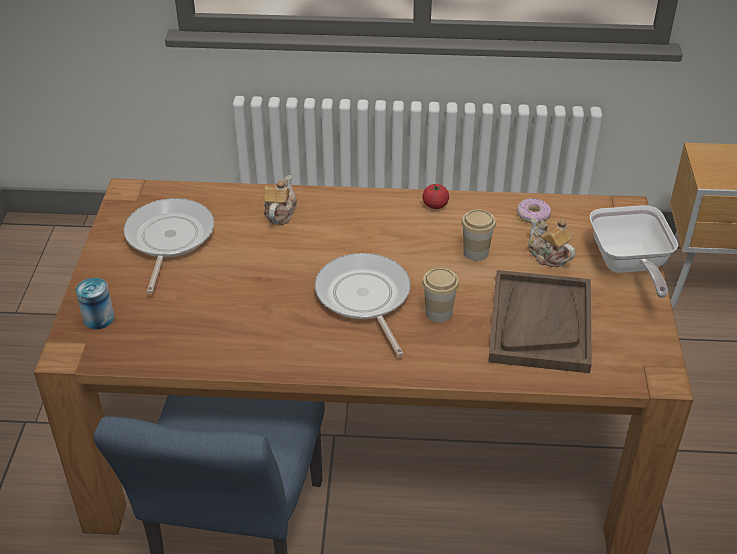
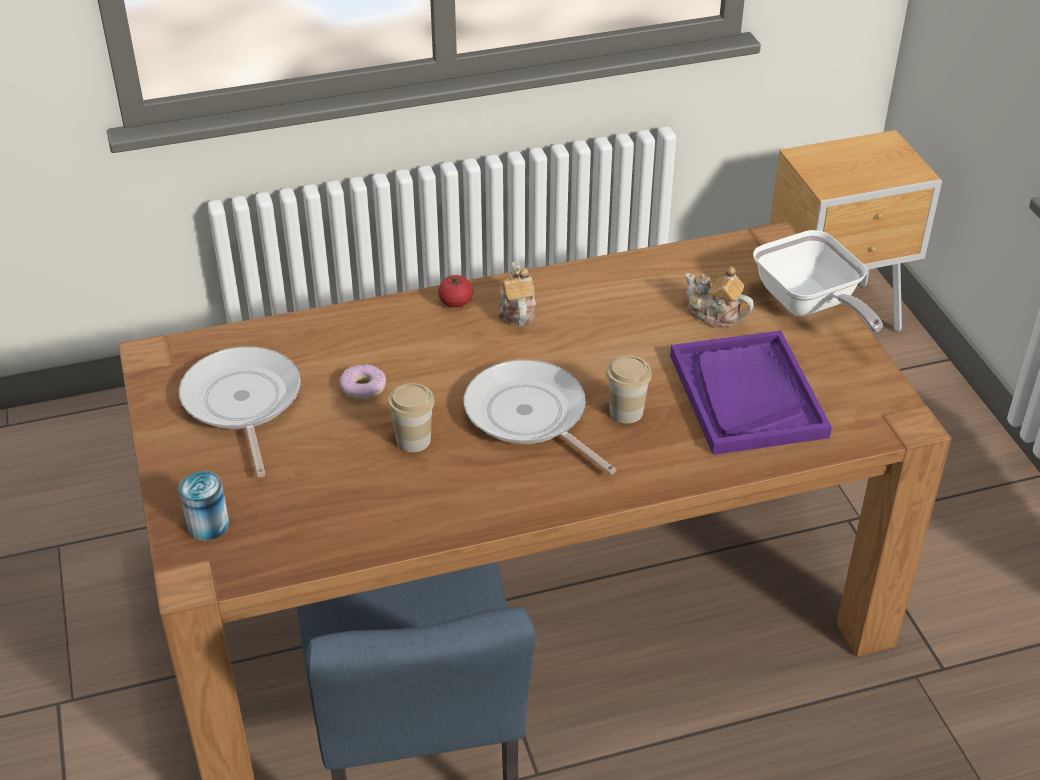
camera: 20 degrees left, 0 degrees up
teapot [264,175,297,225] -> teapot moved to [497,261,536,326]
tomato [422,184,449,209] -> tomato moved to [438,275,473,308]
cup [461,209,496,261] -> cup moved to [388,383,435,452]
brown tray [488,270,592,373] -> purple tray [670,330,832,455]
donut [517,198,551,224] -> donut moved to [340,364,386,400]

